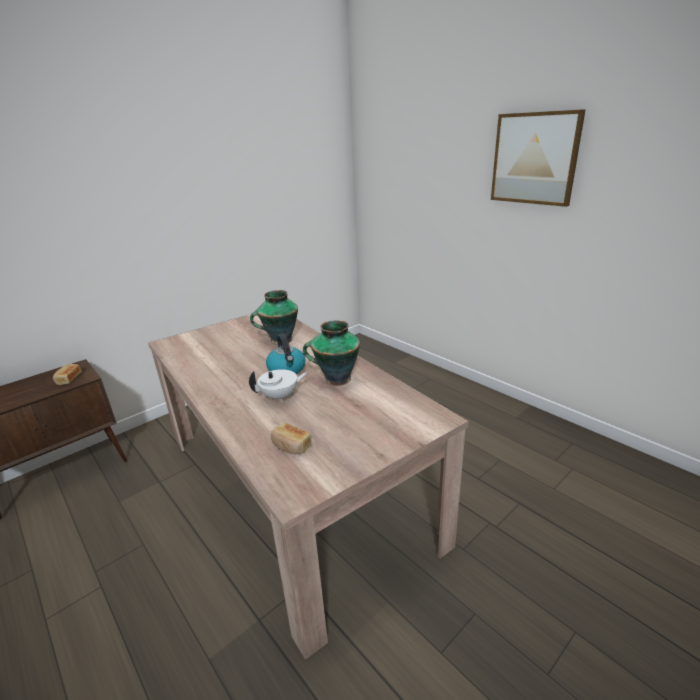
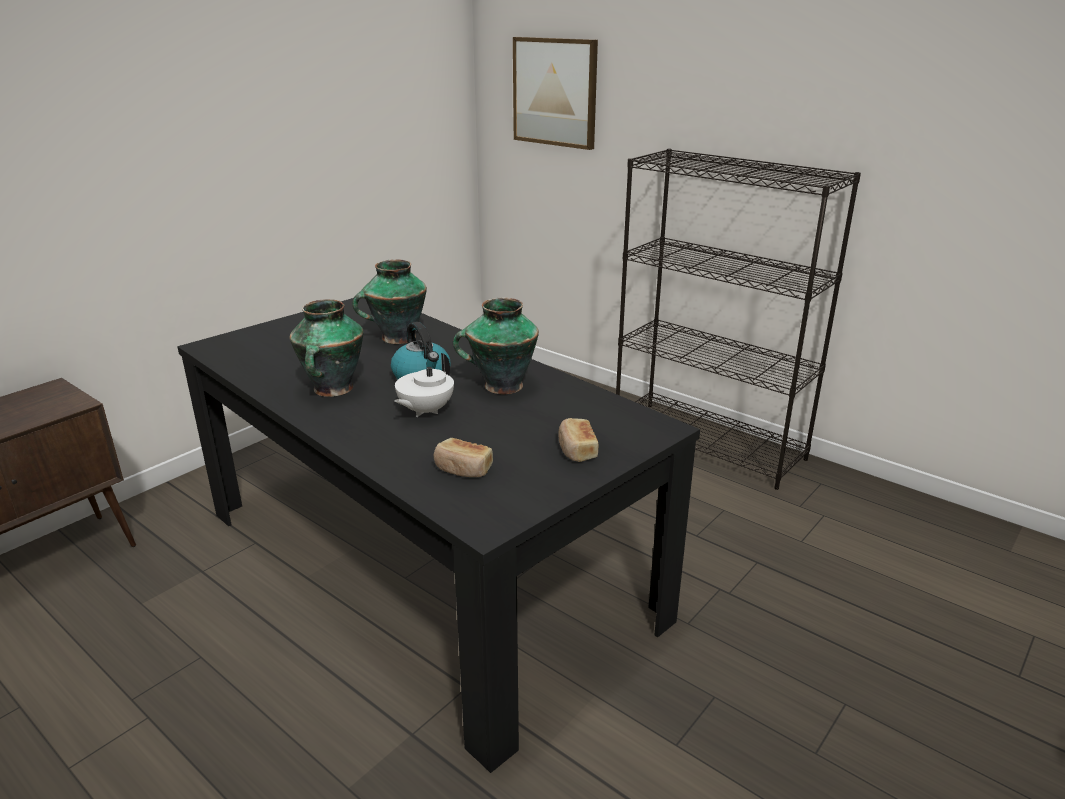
camera: 10 degrees left, 0 degrees up
bread [53,364,82,385] -> bread moved to [558,418,599,462]
beige dining table [148,314,469,660] -> black dining table [177,298,700,773]
white teapot [249,369,307,402] -> white teapot turned 150 degrees clockwise [394,353,454,417]
picture [491,109,586,207] -> picture moved to [513,37,598,150]
none -> vase [289,299,364,397]
none -> black bookcase [616,149,861,490]

